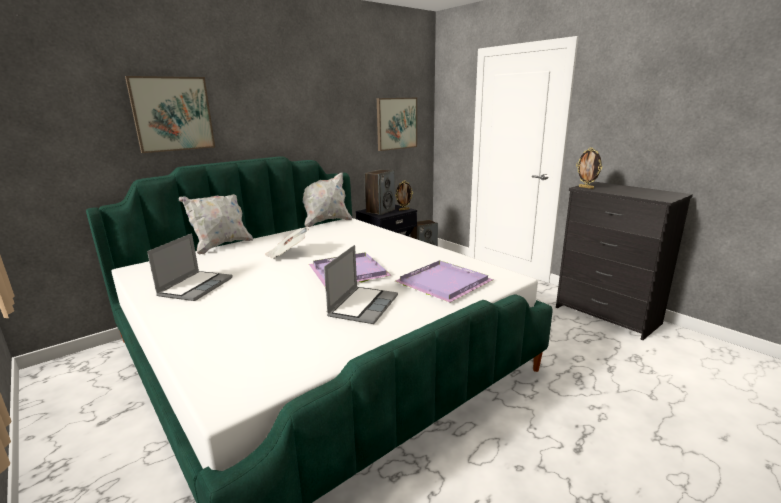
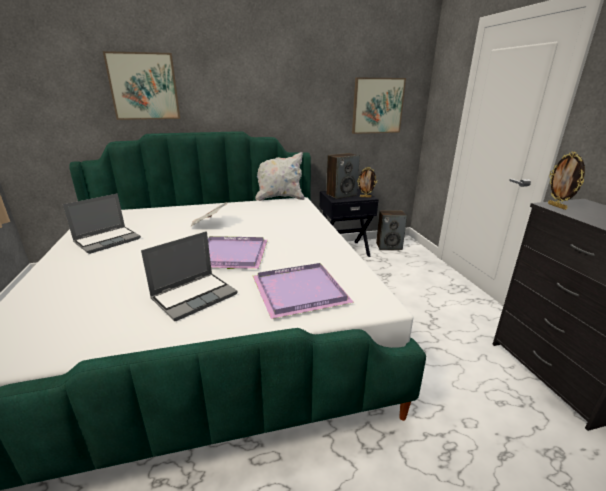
camera: 25 degrees right, 5 degrees up
white pillow [179,194,253,254] -> none

